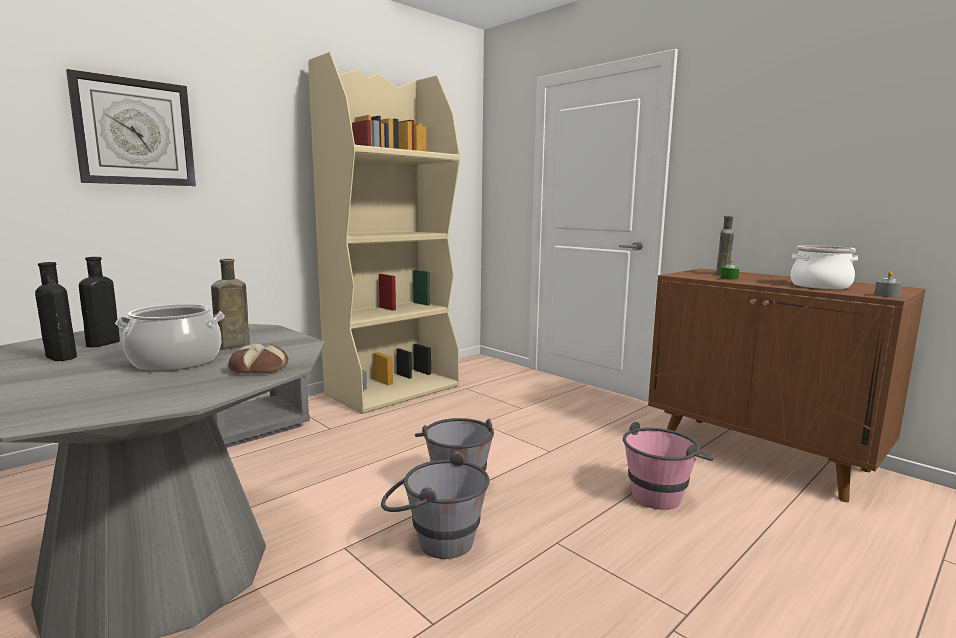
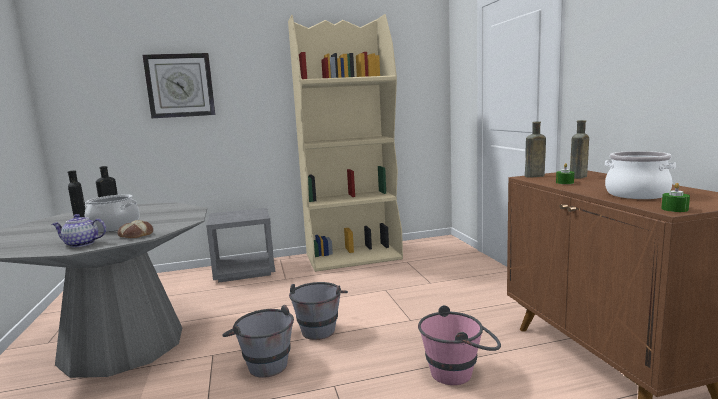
camera: 30 degrees right, 0 degrees up
brown bottle [211,259,250,350] -> brown bottle moved to [525,122,546,178]
grey candle [874,271,902,297] -> green candle [661,183,690,212]
none -> teapot [52,214,106,248]

